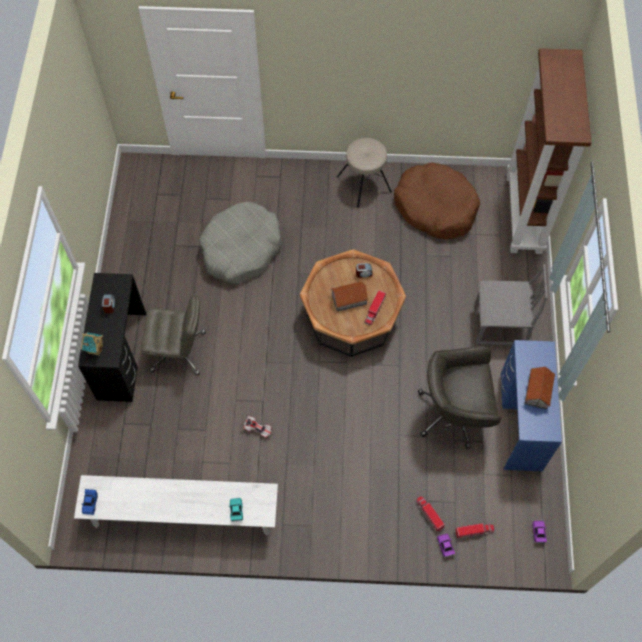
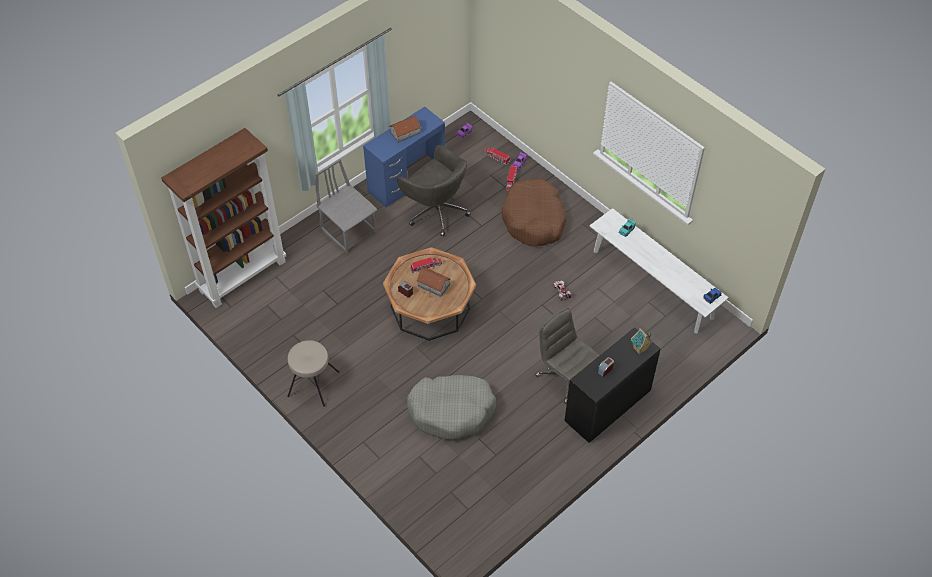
camera: 135 degrees left, 10 degrees down
brown dog bed [394,162,480,239] -> brown dog bed moved to [502,178,566,247]

